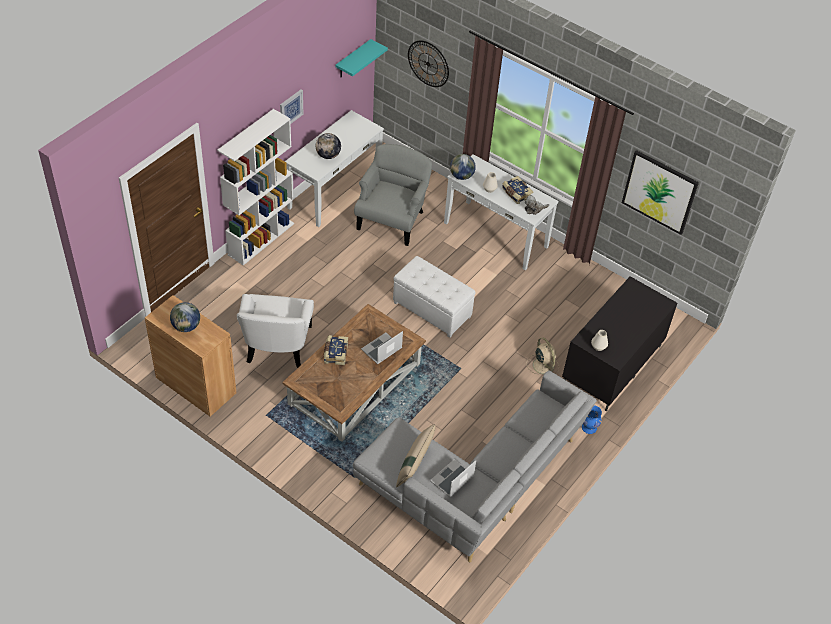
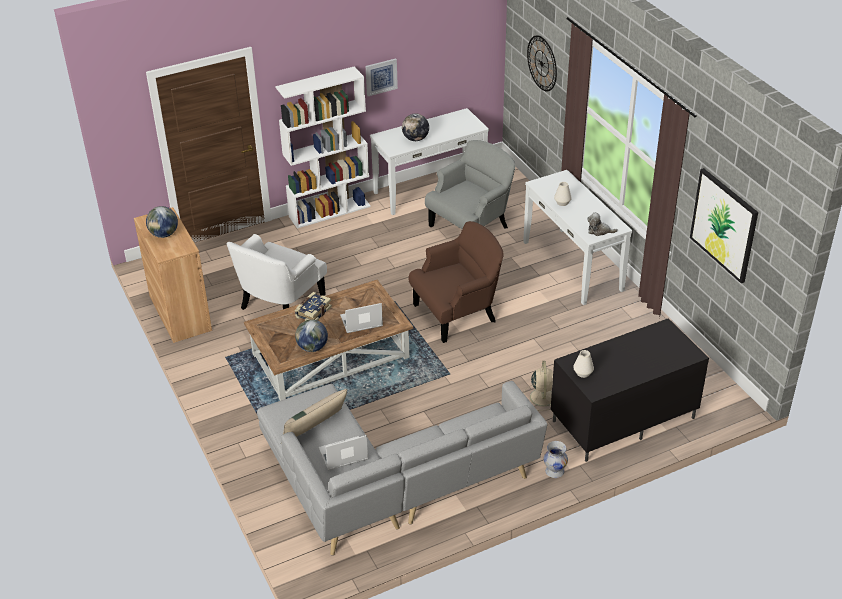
camera: 30 degrees right, 10 degrees down
turquoise shelf [336,39,388,77] -> none
white ottoman [393,256,476,338] -> brown armchair [408,221,504,343]
globe [450,154,476,180] -> globe moved to [295,319,328,352]
book [502,176,533,204] -> none
blue vase [582,405,602,434] -> white vase [544,441,568,478]

